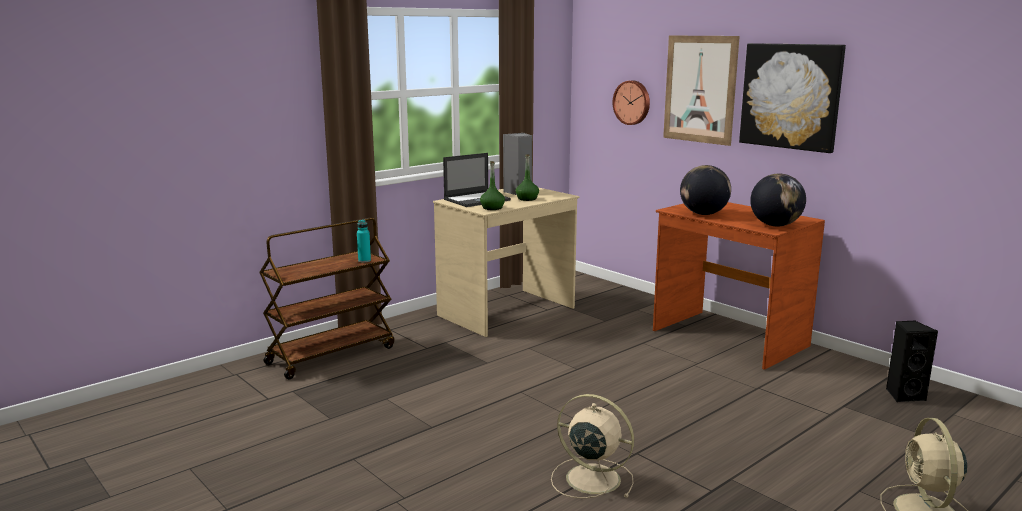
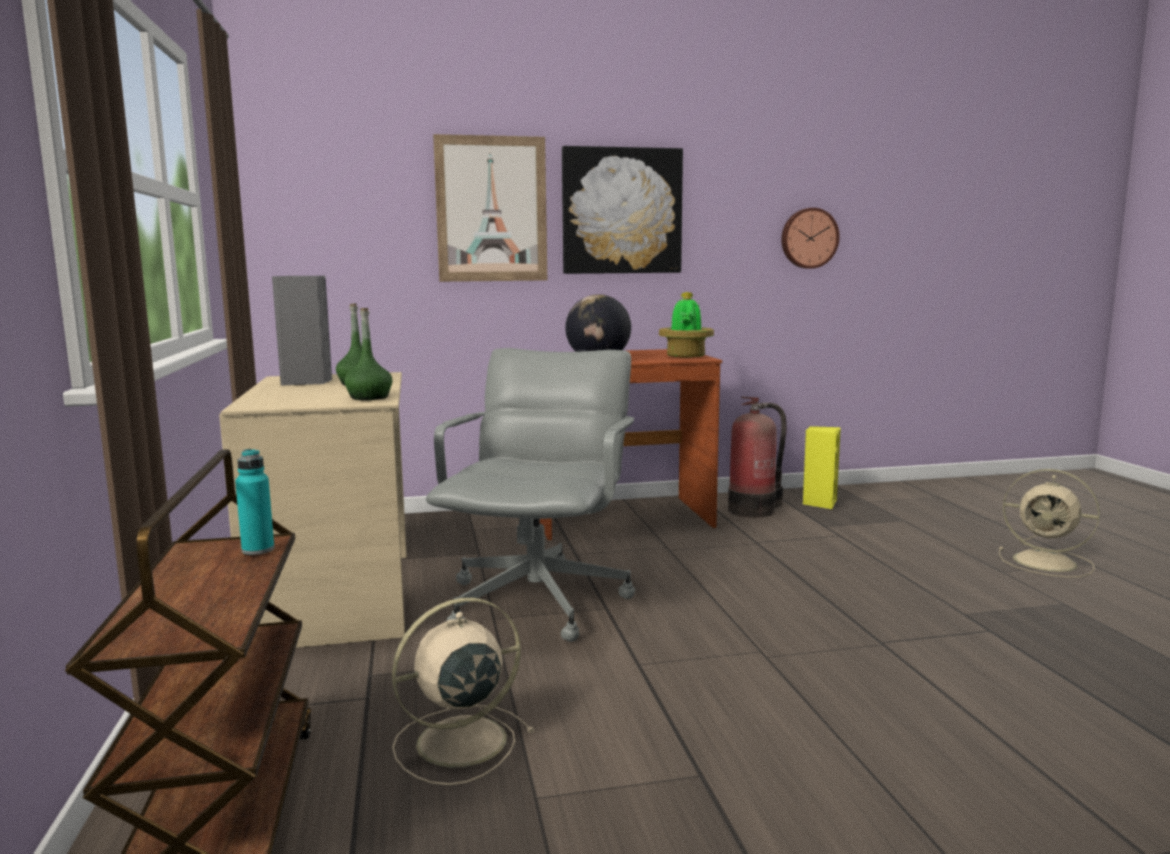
camera: 60 degrees left, 5 degrees down
laptop [443,153,511,207] -> none
beige fan [551,394,634,499] -> beige fan moved to [392,598,535,785]
wall clock [612,80,650,125] -> wall clock moved to [781,208,840,269]
globe [750,174,806,226] -> potted plant [659,292,714,358]
black speaker [886,320,938,402] -> yellow speaker [802,426,841,509]
none -> grey office chair [426,348,635,642]
none -> fire extinguisher [728,397,787,518]

